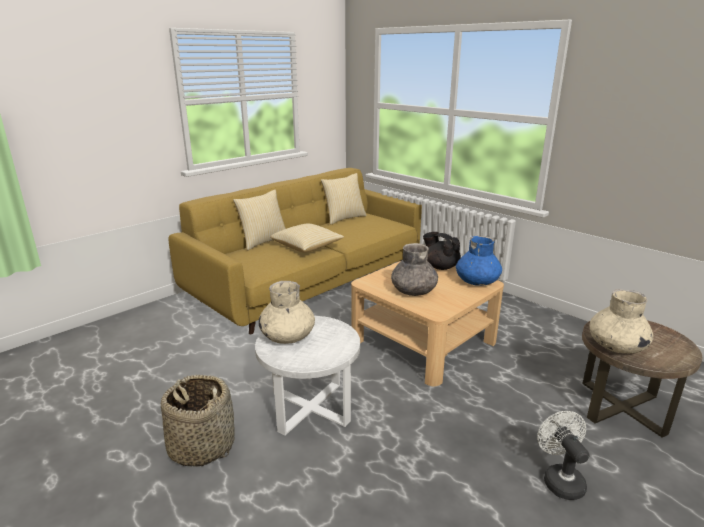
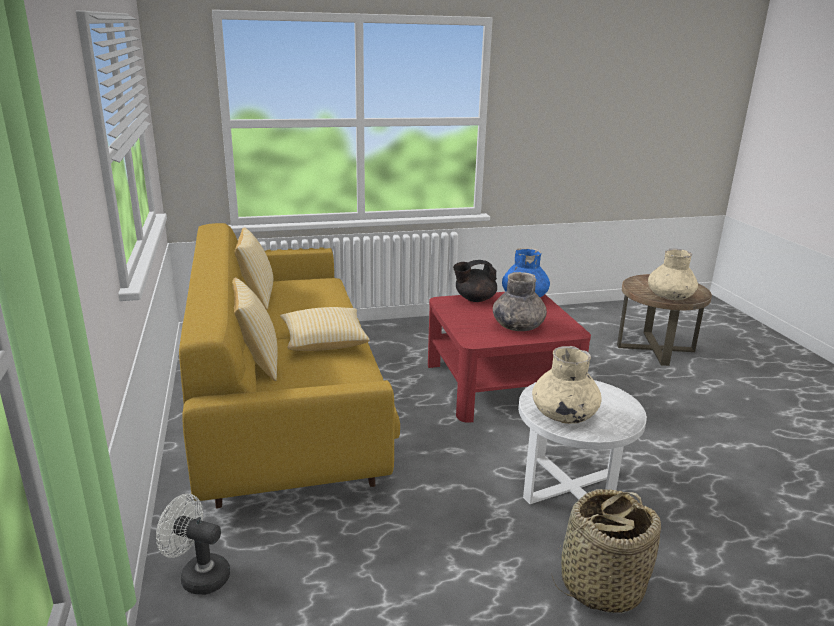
camera: 60 degrees left, 0 degrees up
beige coffee table [351,260,504,386] -> red coffee table [428,292,591,423]
white fan [537,411,590,500] -> white fan moved to [156,494,230,595]

